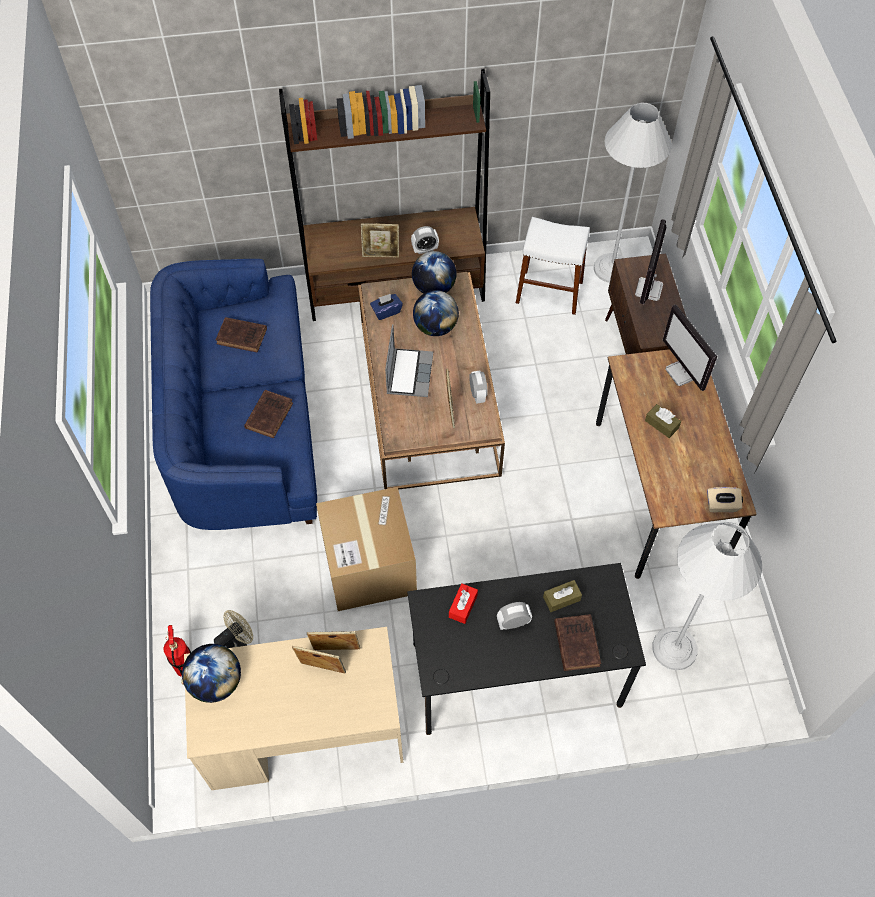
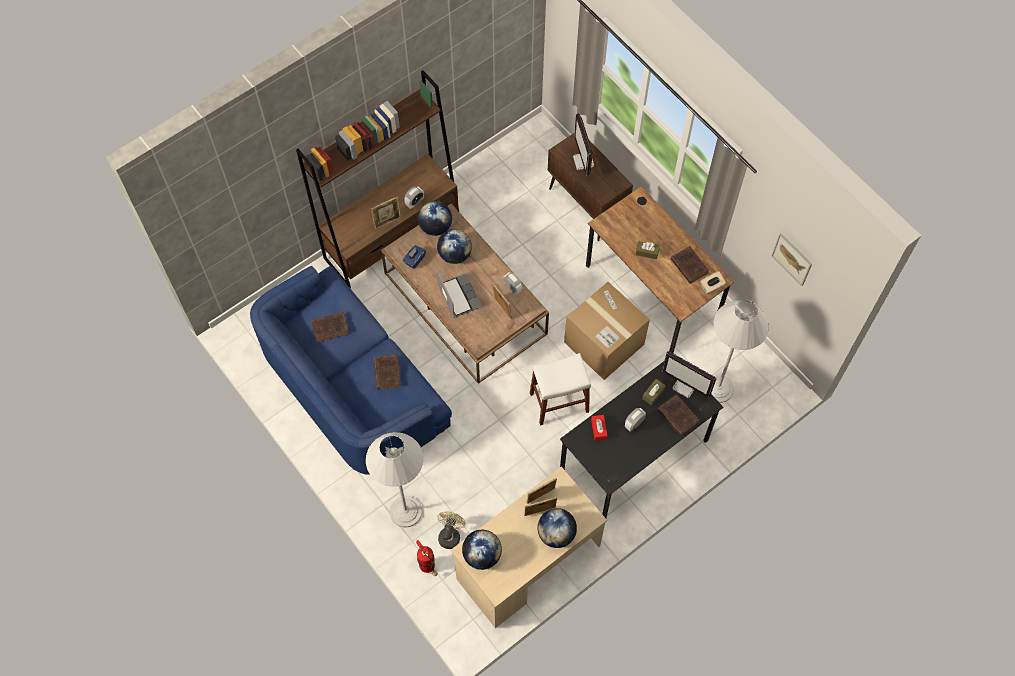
camera: 30 degrees left, 5 degrees up
cardboard box [316,487,417,611] -> cardboard box moved to [564,282,650,380]
white stool [516,217,590,315] -> white stool moved to [530,353,591,426]
white floor lamp [594,102,672,283] -> white floor lamp moved to [366,432,423,528]
monitor [663,305,717,391] -> monitor moved to [662,351,716,398]
none -> globe [537,508,577,548]
none -> brown book [671,246,709,284]
none -> picture [772,233,812,286]

